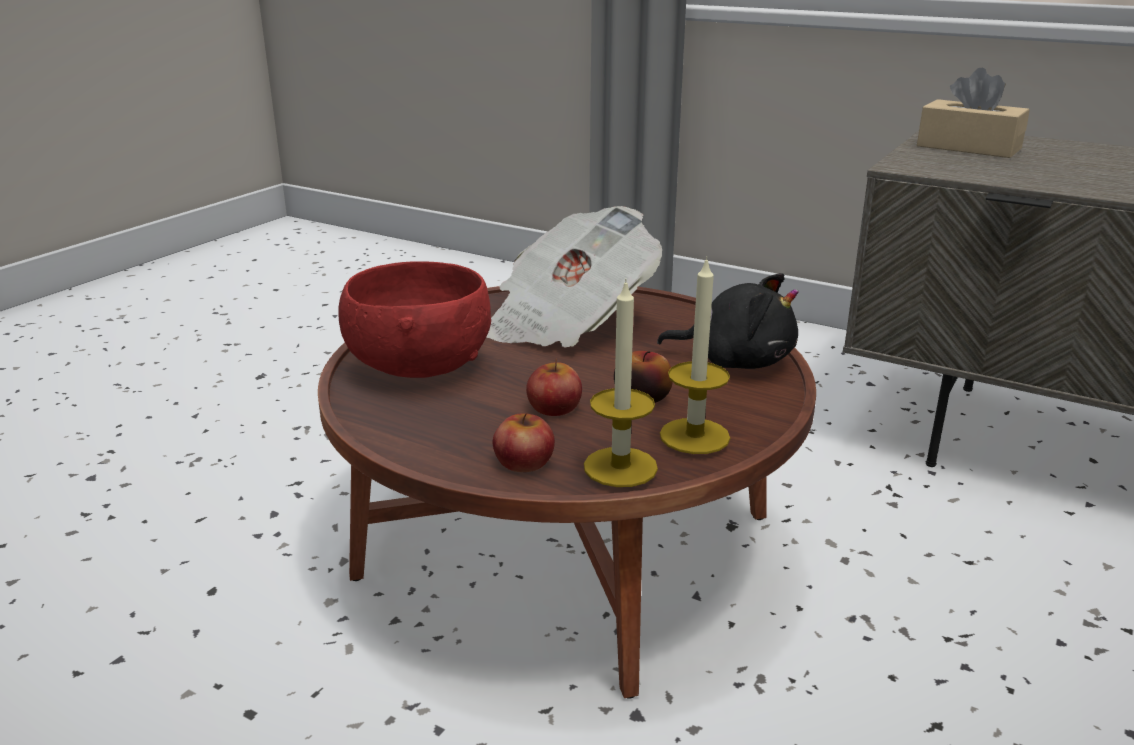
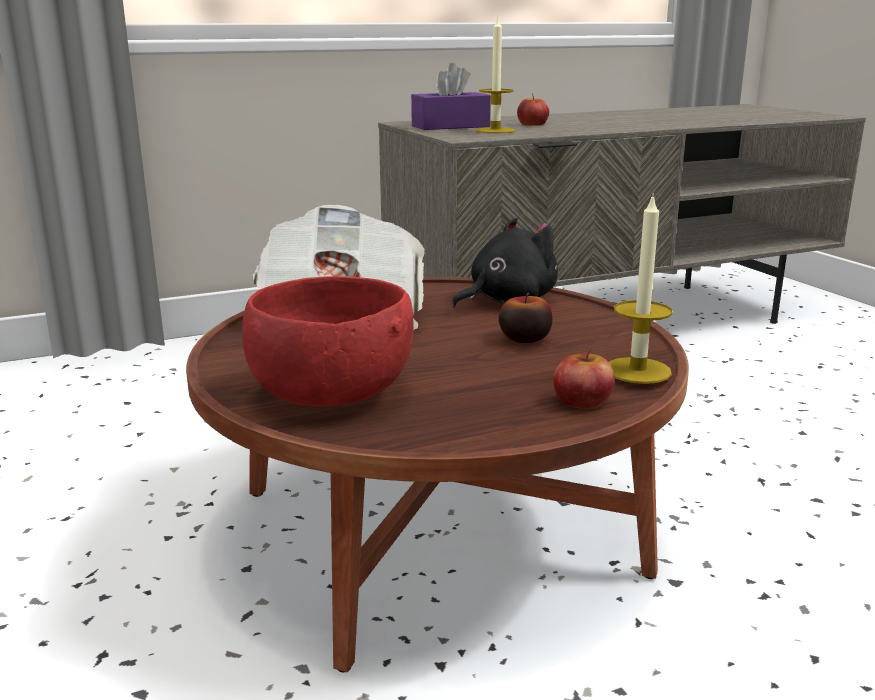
camera: 55 degrees left, 5 degrees down
apple [526,358,582,416] -> apple moved to [517,93,549,126]
candle [660,257,730,454] -> candle moved to [475,18,515,133]
beige tissue box [917,67,1030,158] -> purple tissue box [411,63,491,130]

